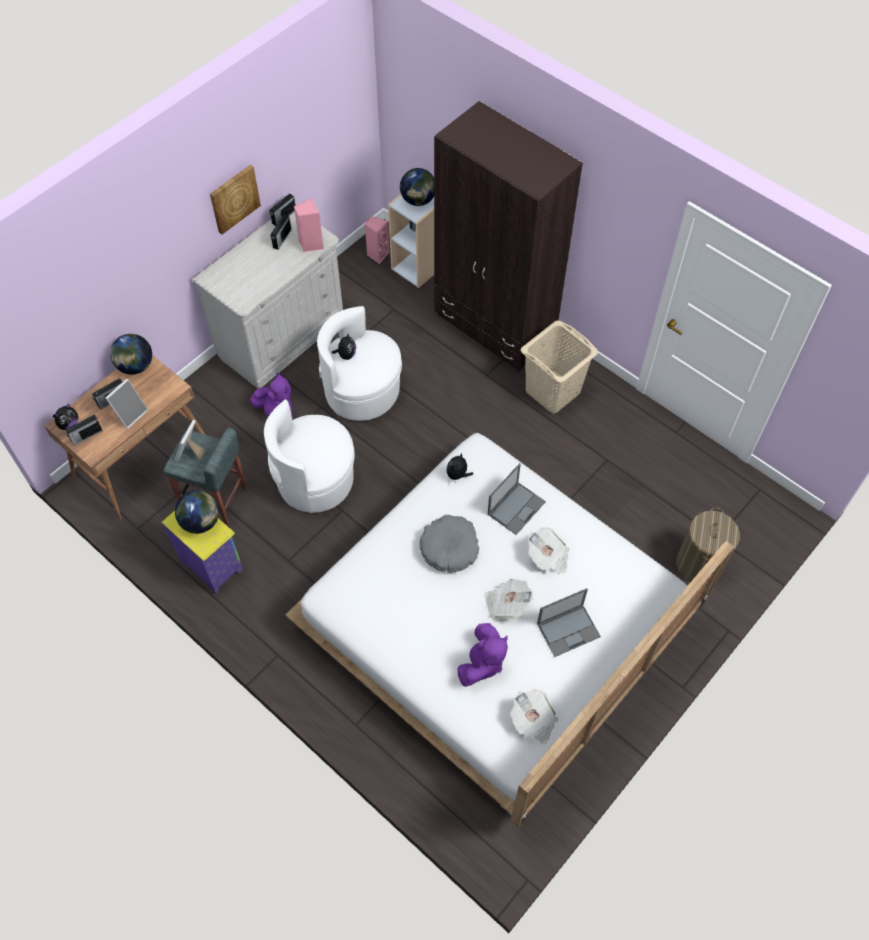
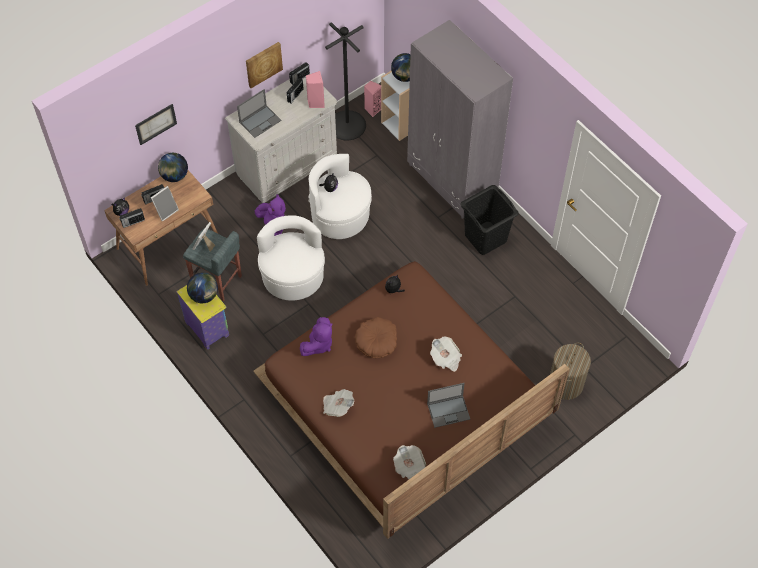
camera: 10 degrees right, 0 degrees up
white armchair [264,399,355,513] -> white armchair turned 90 degrees clockwise [257,215,325,301]
white bed [285,433,734,827] -> brown bed [253,261,569,539]
grey pillow [420,515,479,573] -> brown pillow [355,317,397,358]
brown wardrobe [434,101,583,372] -> grey wardrobe [407,20,513,219]
purple plush toy [457,623,508,687] -> purple plush toy moved to [300,317,332,356]
newspaper [484,579,533,619] -> newspaper moved to [323,389,354,417]
laptop [488,463,546,535] -> laptop moved to [237,89,282,138]
beige laundry basket [521,320,598,414] -> black laundry basket [460,185,519,255]
none -> picture [135,104,177,145]
none -> black clothes rack [325,22,366,140]

